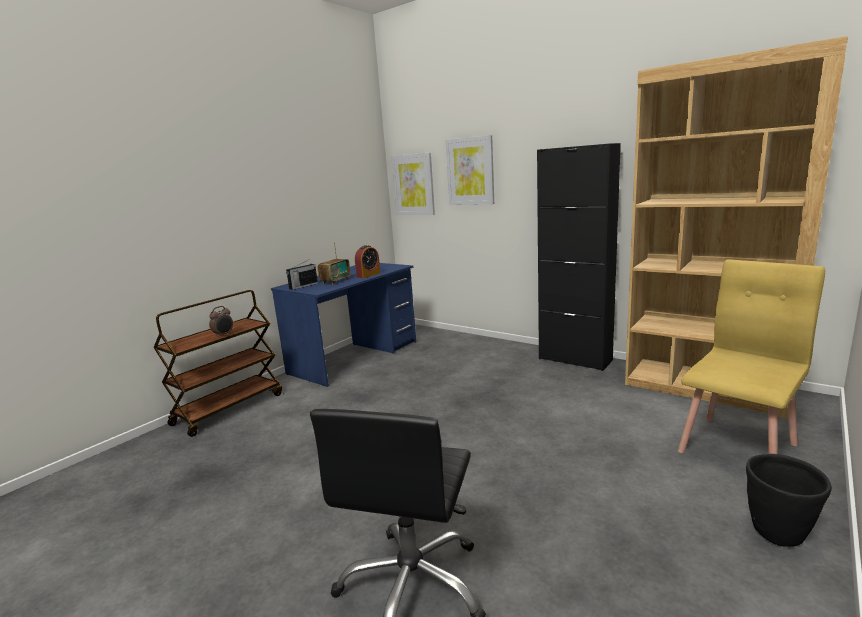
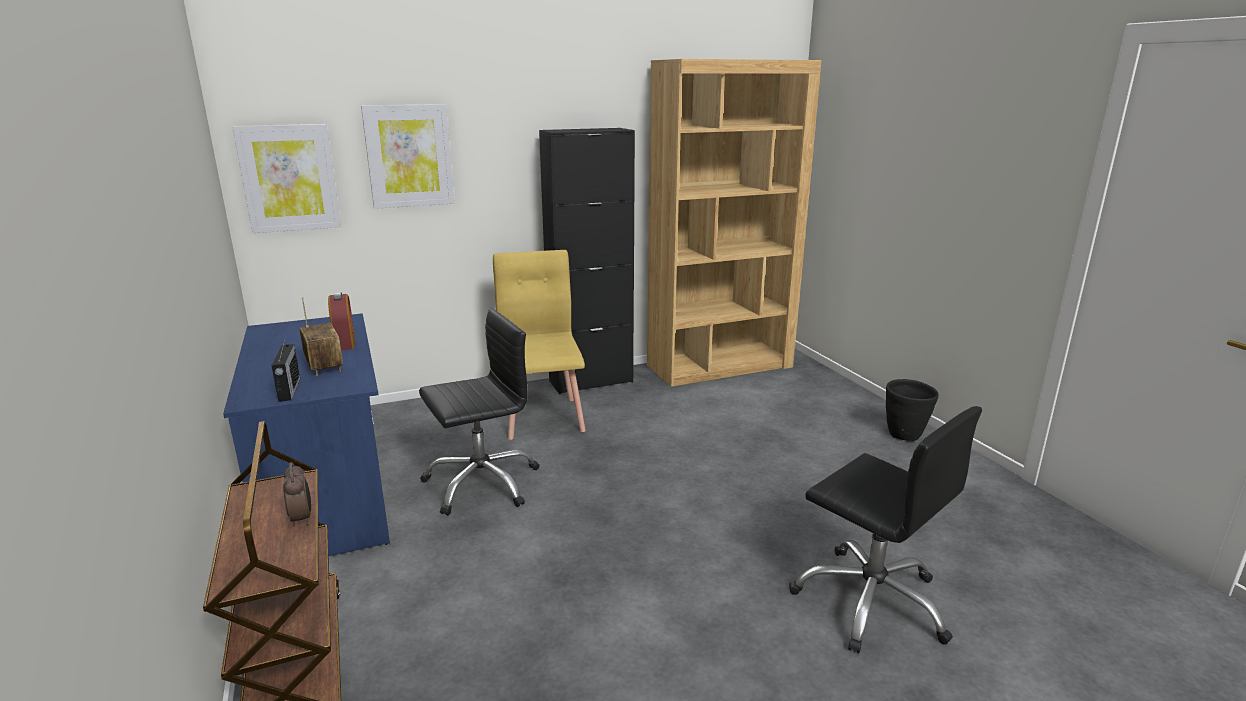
camera: 60 degrees left, 5 degrees up
yellow chair [678,259,825,454] -> yellow chair moved to [493,250,586,440]
none -> black office chair [419,308,540,515]

